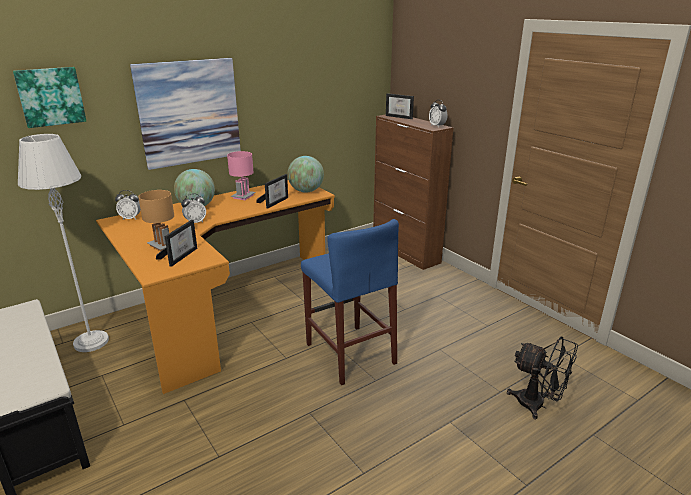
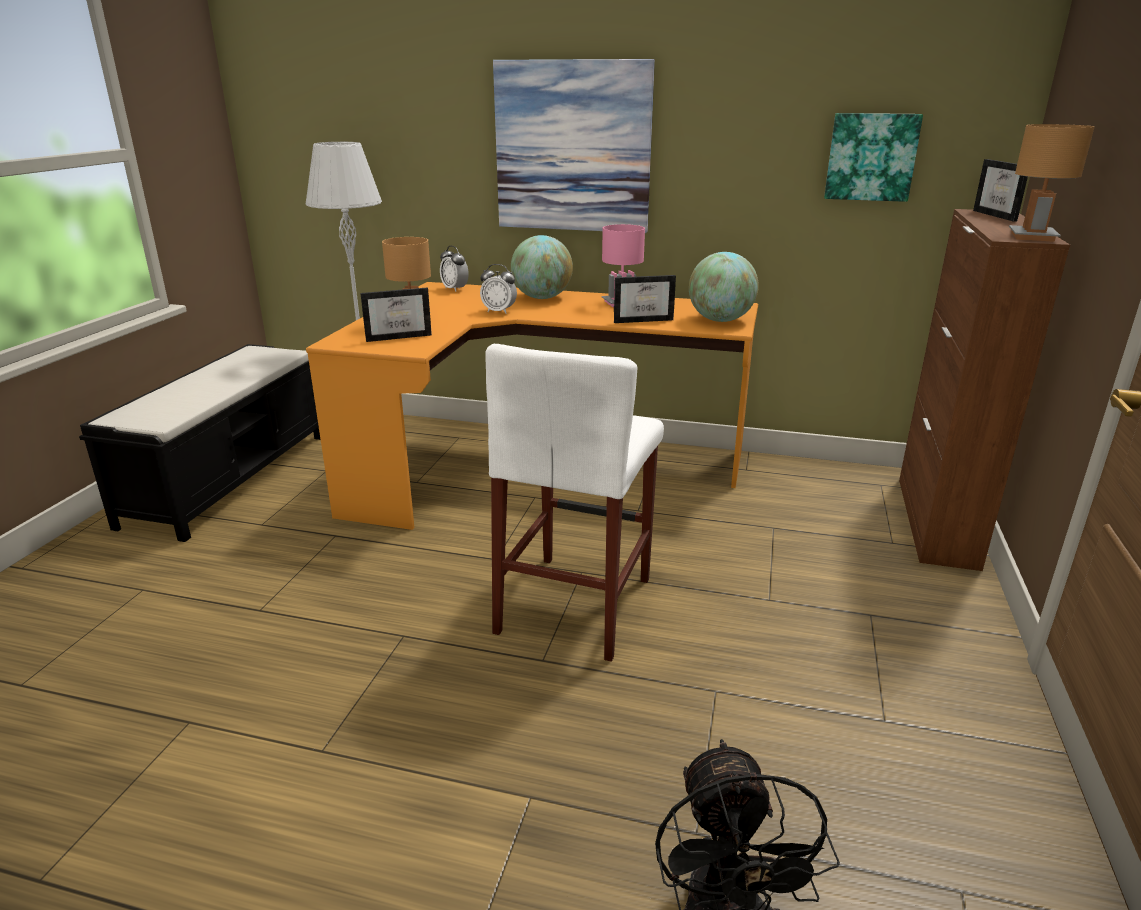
camera: 50 degrees right, 0 degrees up
picture [13,67,86,128] -> picture moved to [824,113,923,202]
blue stool [301,219,399,385] -> white stool [485,344,664,662]
alarm clock [429,100,448,128] -> brown table lamp [1009,124,1095,242]

